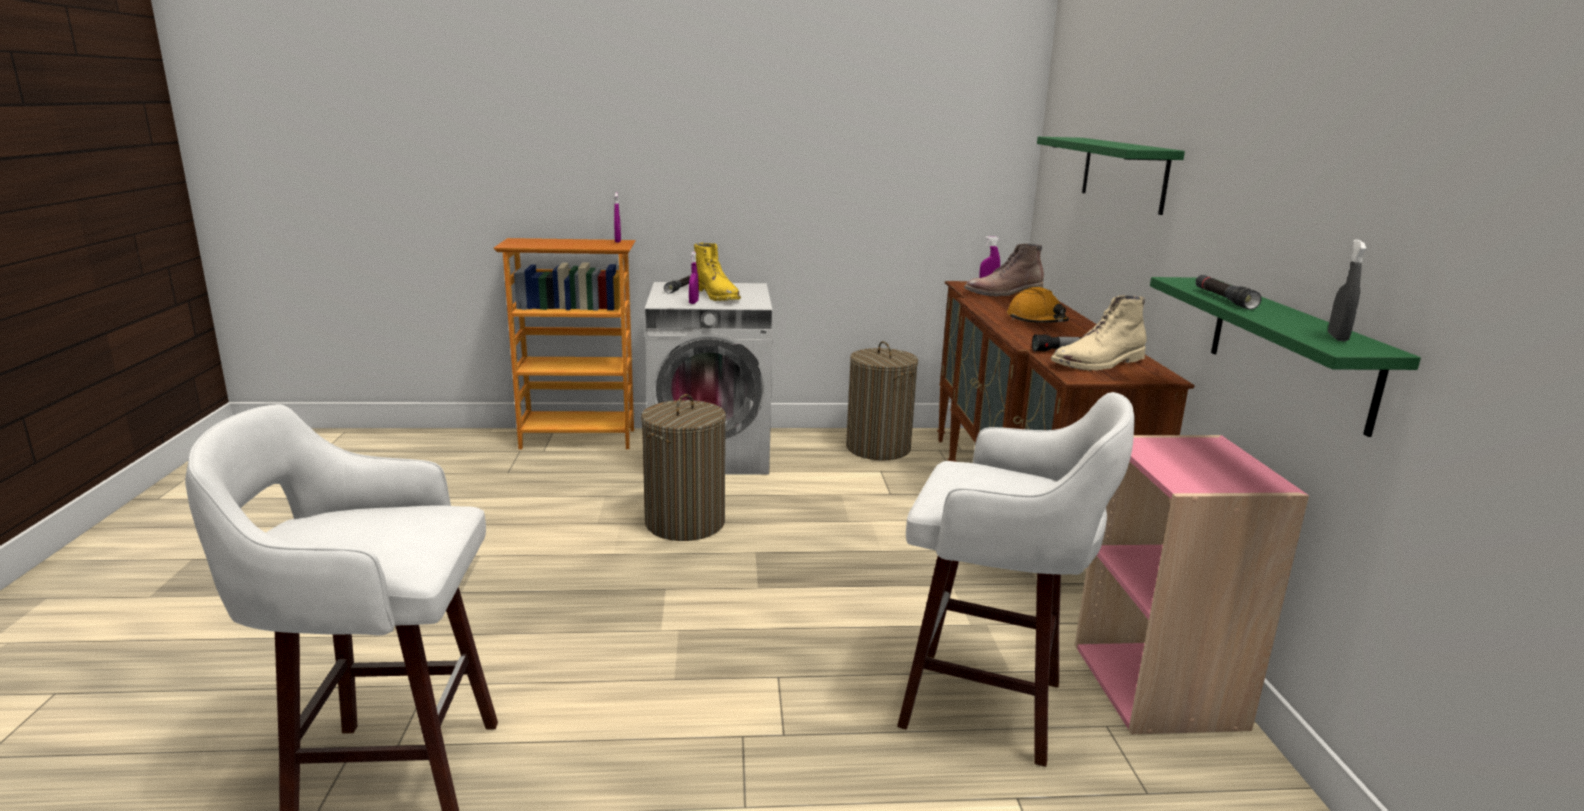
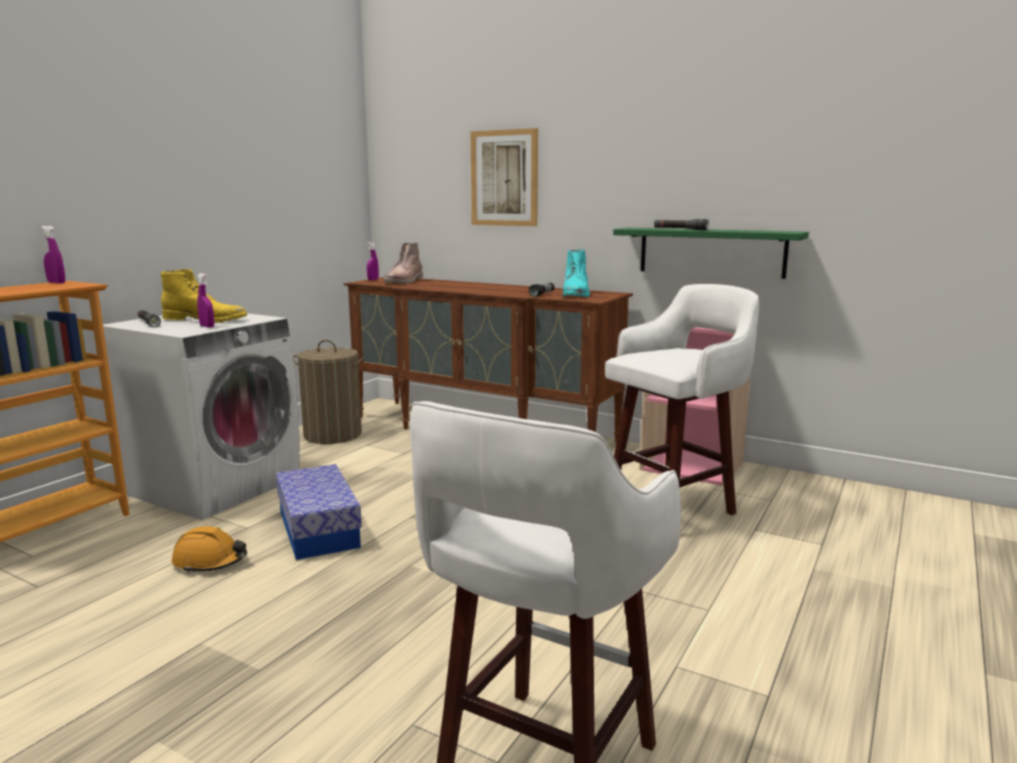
camera: 55 degrees left, 5 degrees down
laundry basket [641,394,726,541] -> storage box [276,464,362,560]
orange hard hat [1007,287,1069,323] -> orange hard hat moved to [171,526,247,574]
green shelf [1037,137,1185,215] -> picture [471,128,538,226]
beige boot [1051,295,1147,371] -> turquoise boot [563,249,590,297]
grey spray bottle [1328,240,1367,341] -> none

